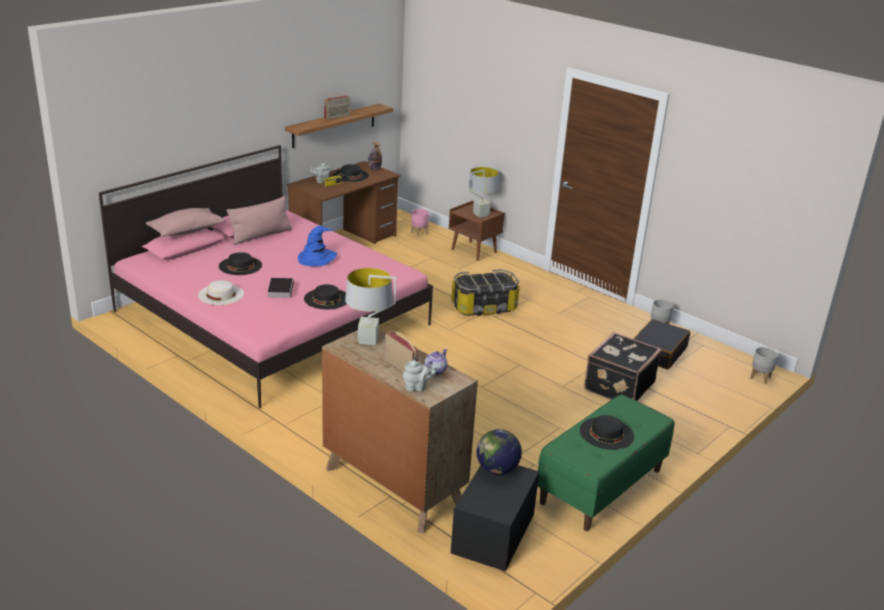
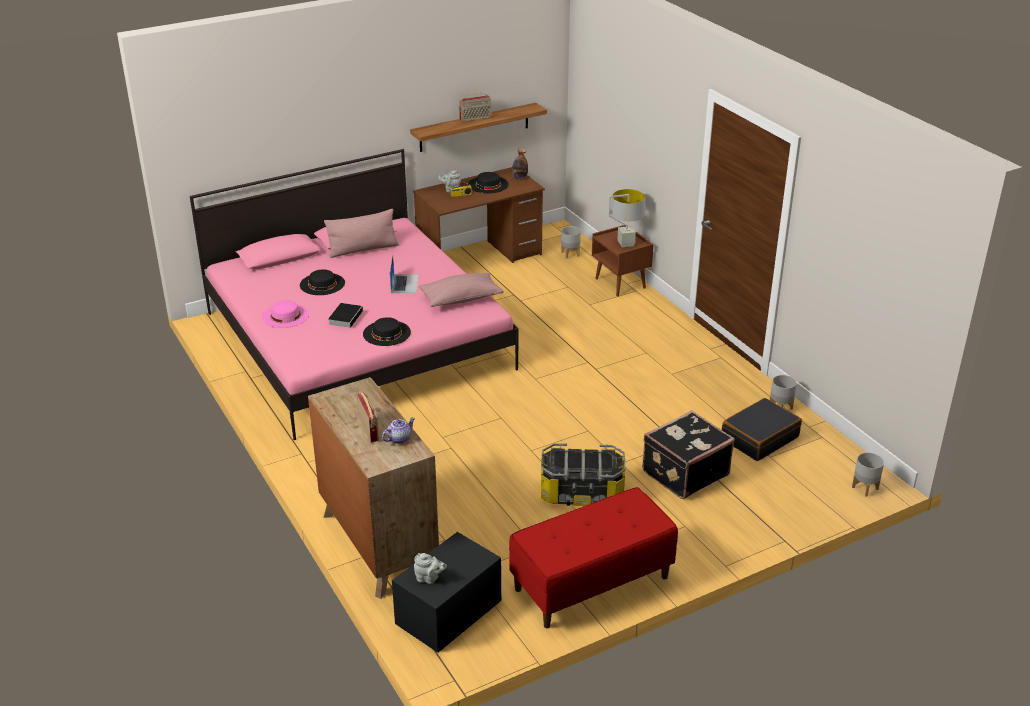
camera: 20 degrees right, 5 degrees up
pink pillow [146,208,226,237] -> pink pillow moved to [419,272,504,307]
white hat [198,280,244,305] -> pink hat [262,300,309,328]
blue hat [298,226,337,266] -> laptop [390,256,419,293]
grey table lamp [345,268,397,345] -> none
grey teapot [403,360,437,391] -> grey teapot moved to [414,553,447,584]
pink planter [411,209,429,237] -> grey planter [561,226,581,259]
storage box [451,269,520,316] -> storage box moved to [541,443,625,506]
globe [477,429,522,475] -> none
green bench [538,394,674,531] -> red bench [509,487,678,628]
black hat [580,415,634,450] -> none

